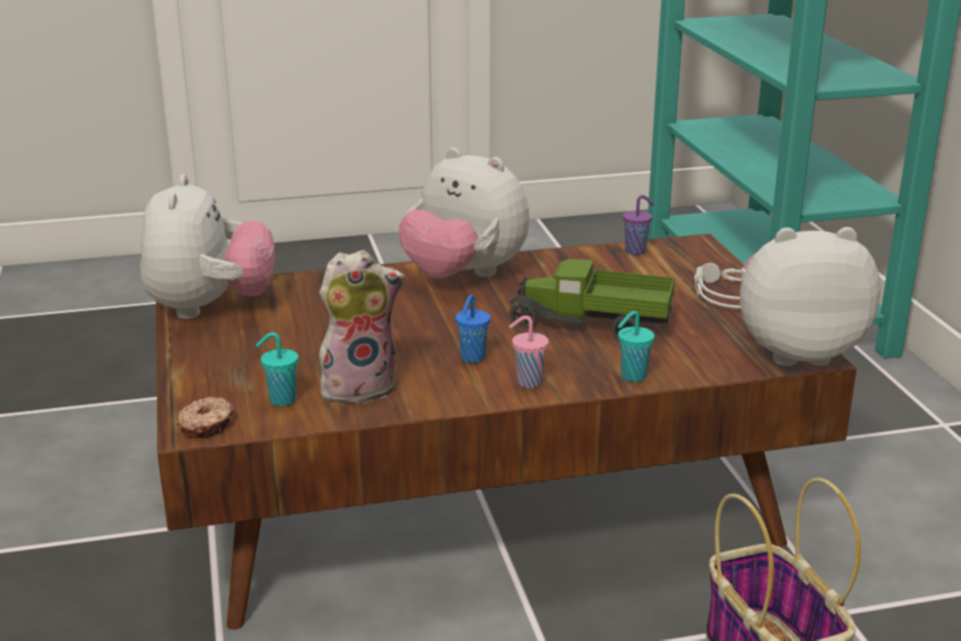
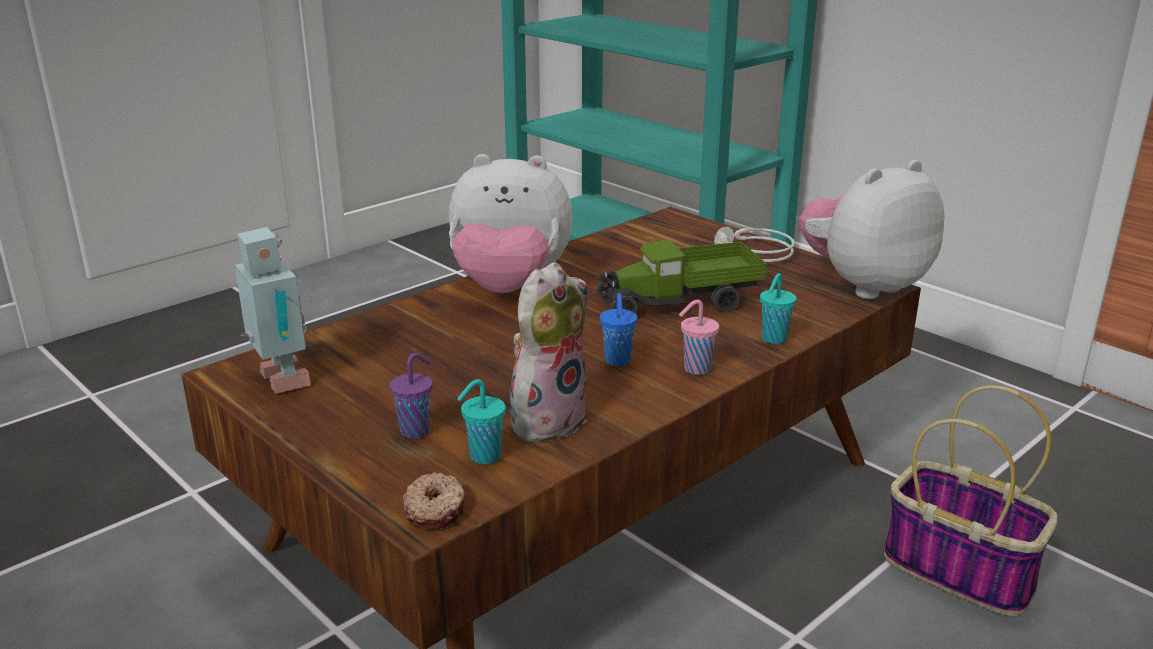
camera: 30 degrees left, 0 degrees up
plush toy [140,174,275,319] -> toy robot [235,227,311,394]
purple cup [623,195,654,255] -> purple cup moved to [389,353,432,439]

